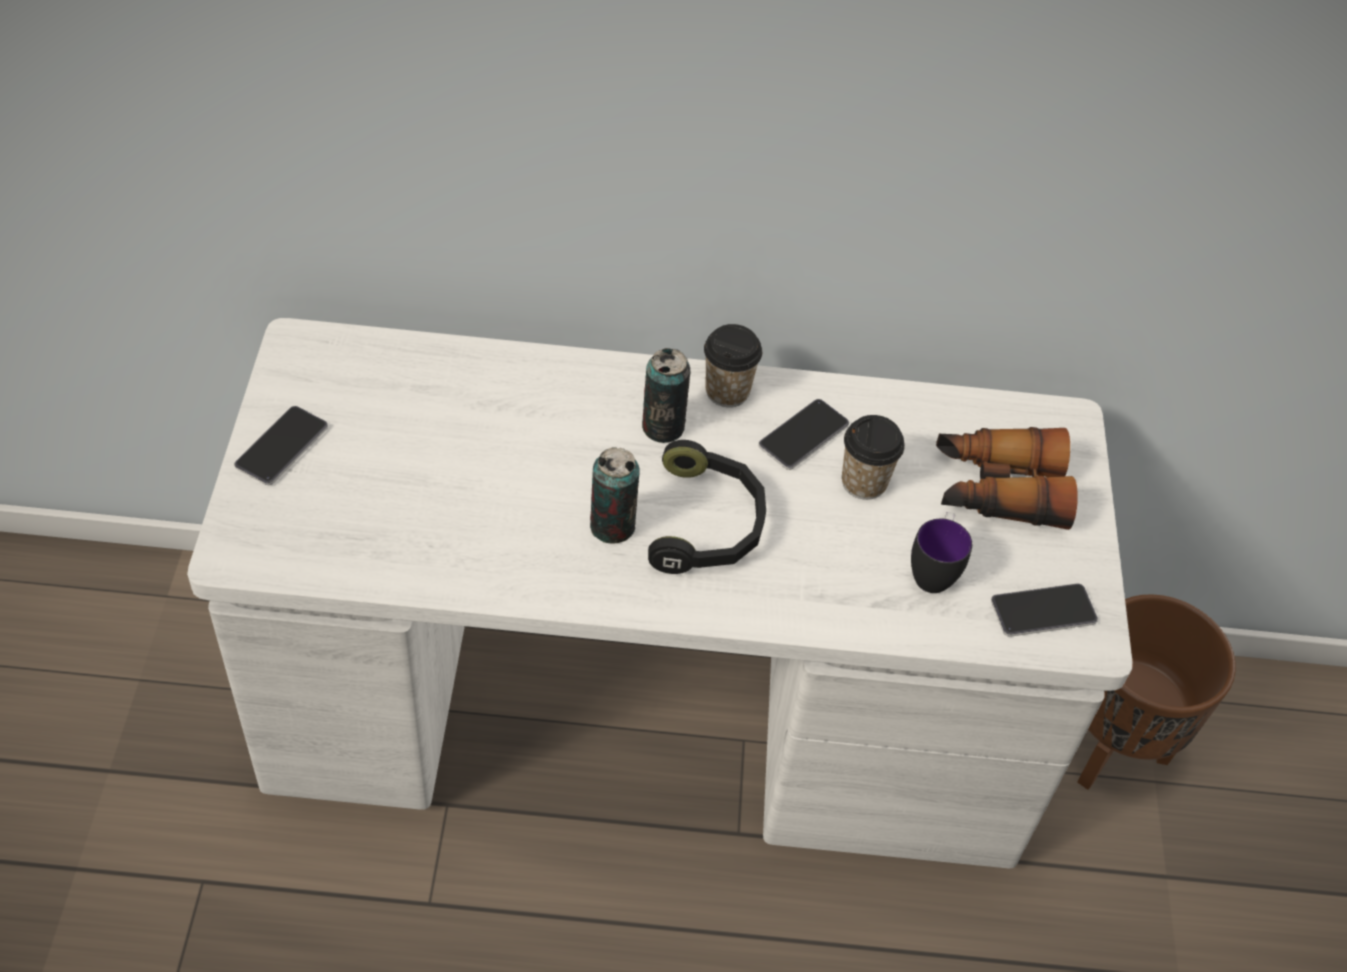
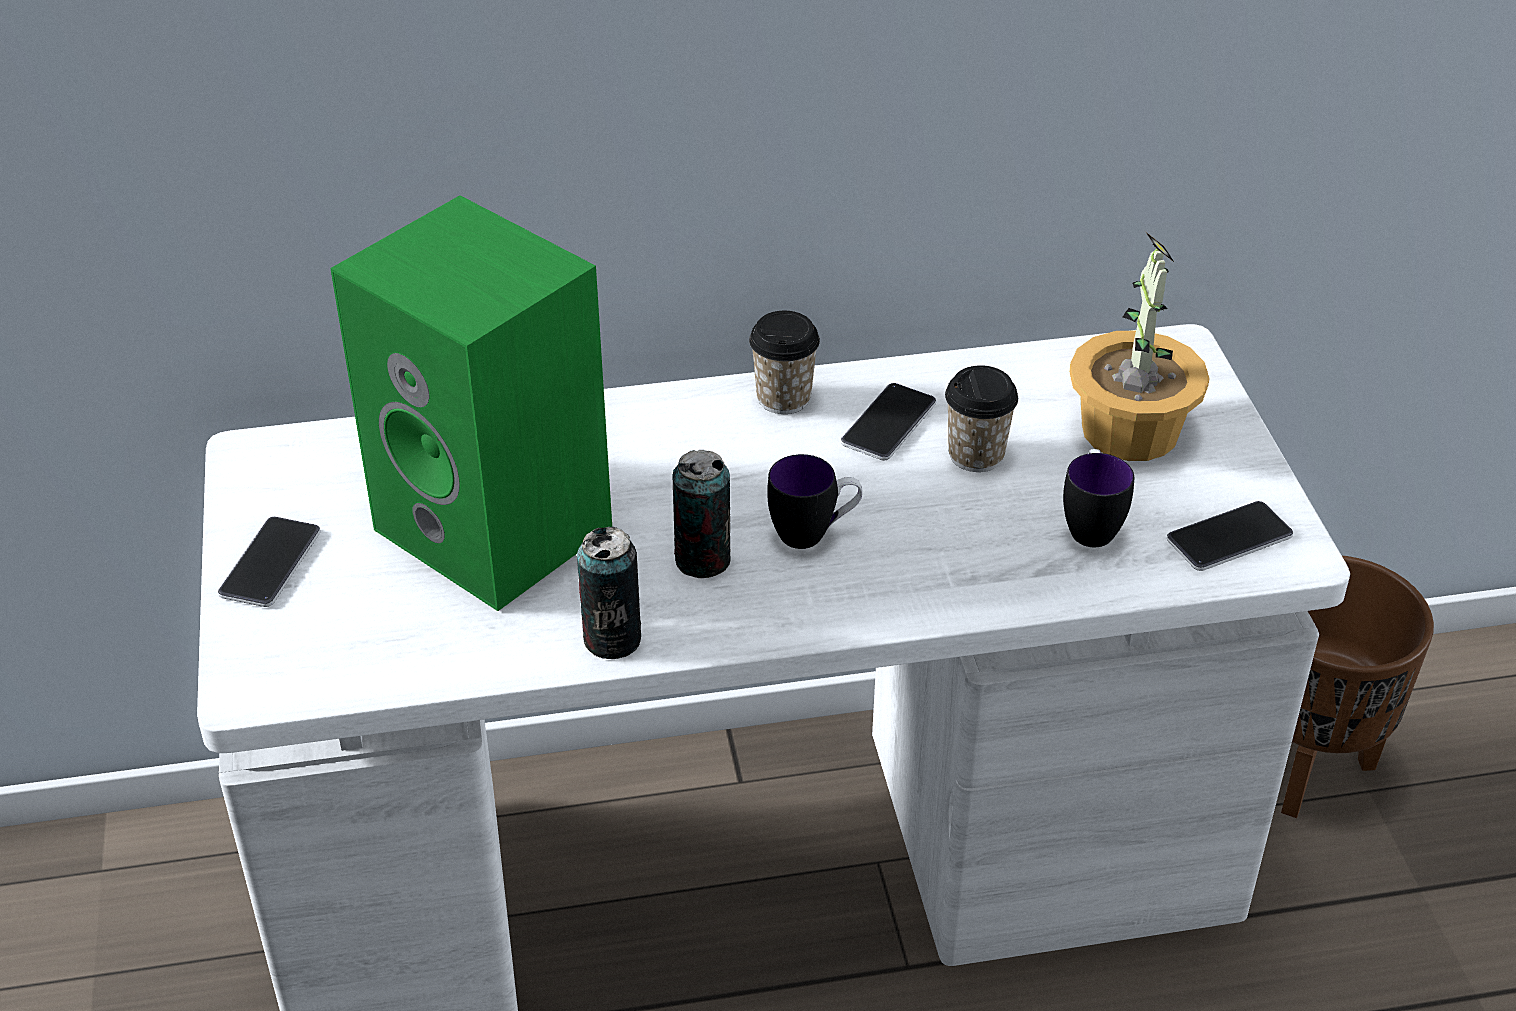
camera: 10 degrees left, 10 degrees down
can [642,348,690,443] -> can moved to [577,527,641,659]
black headphones [648,440,766,574] -> mug [767,454,863,549]
binoculars [936,427,1078,530] -> potted plant [1069,232,1210,461]
none -> green speaker [330,195,612,611]

